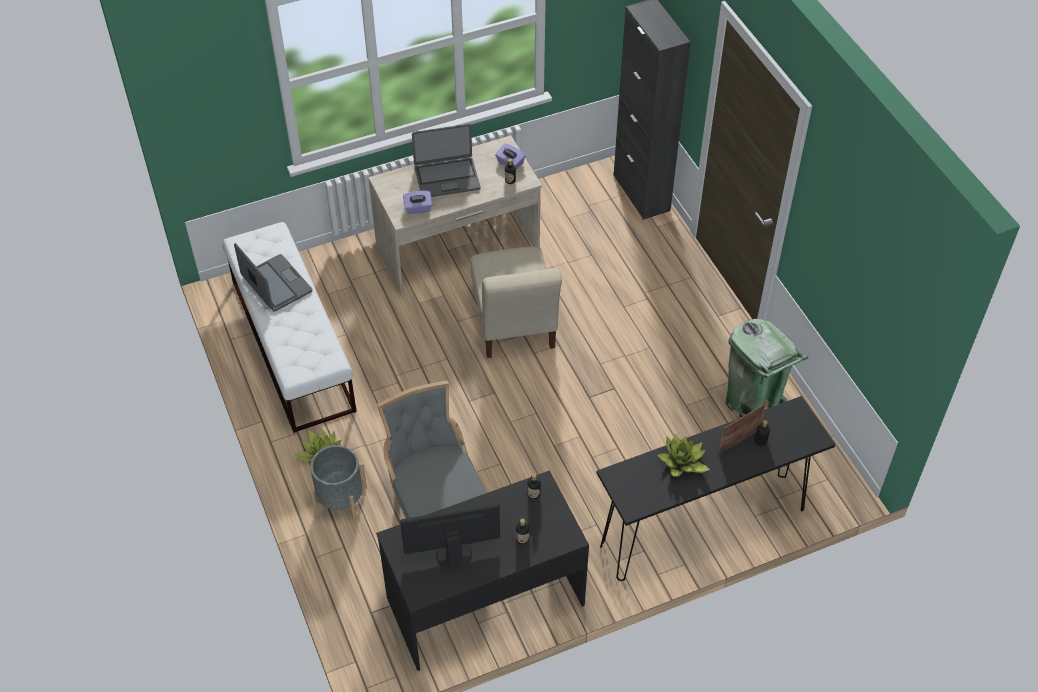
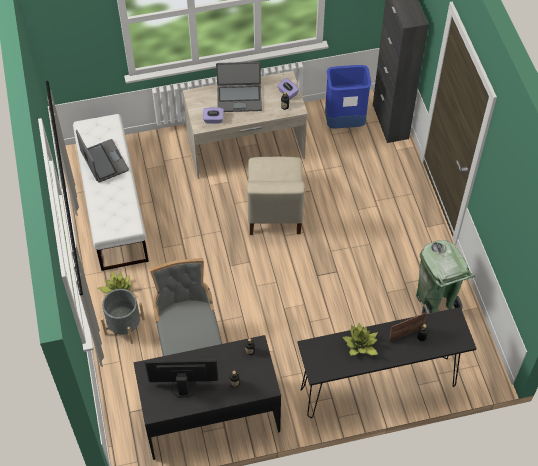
camera: 10 degrees right, 5 degrees up
none -> blue trash can [325,65,372,128]

